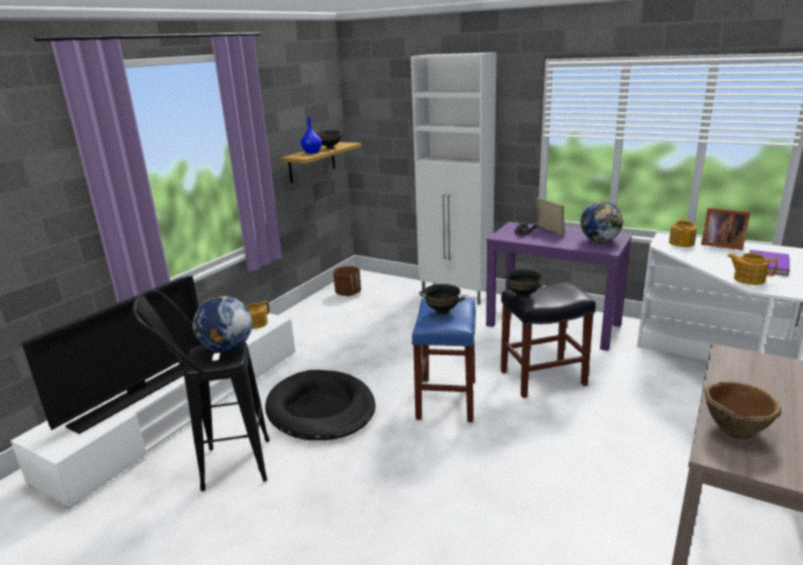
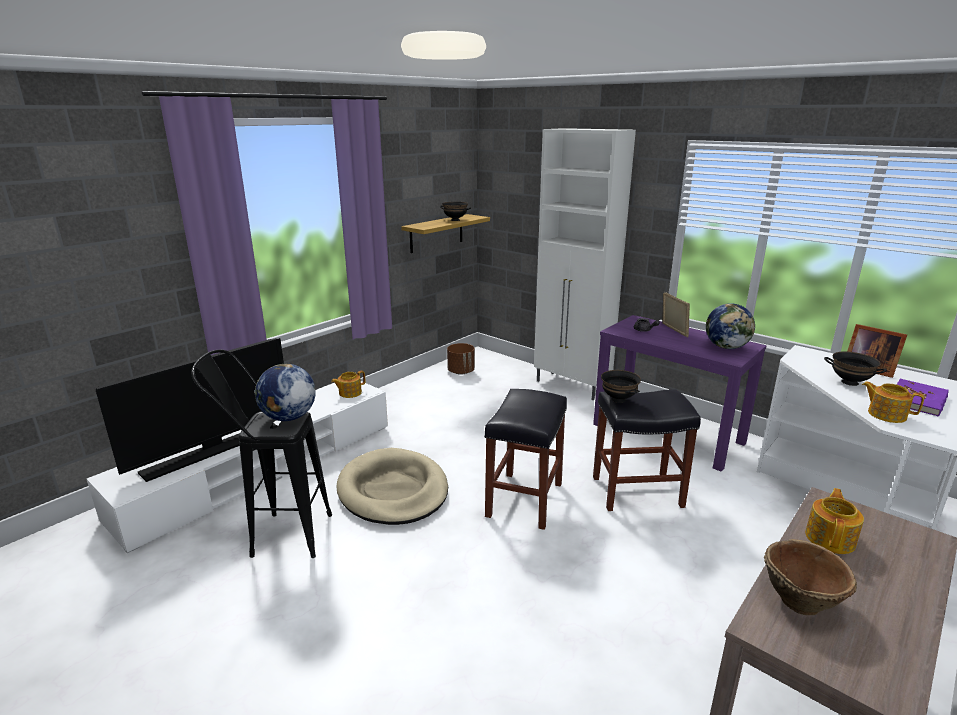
camera: 10 degrees right, 0 degrees up
black dog bed [265,370,376,440] -> beige dog bed [337,448,448,525]
blue vase [300,117,322,154] -> none
blue stool [412,297,476,422] -> black stool [484,389,567,530]
black bowl [420,284,465,315] -> black bowl moved to [824,351,887,386]
teapot [669,218,697,247] -> teapot moved to [805,488,864,554]

